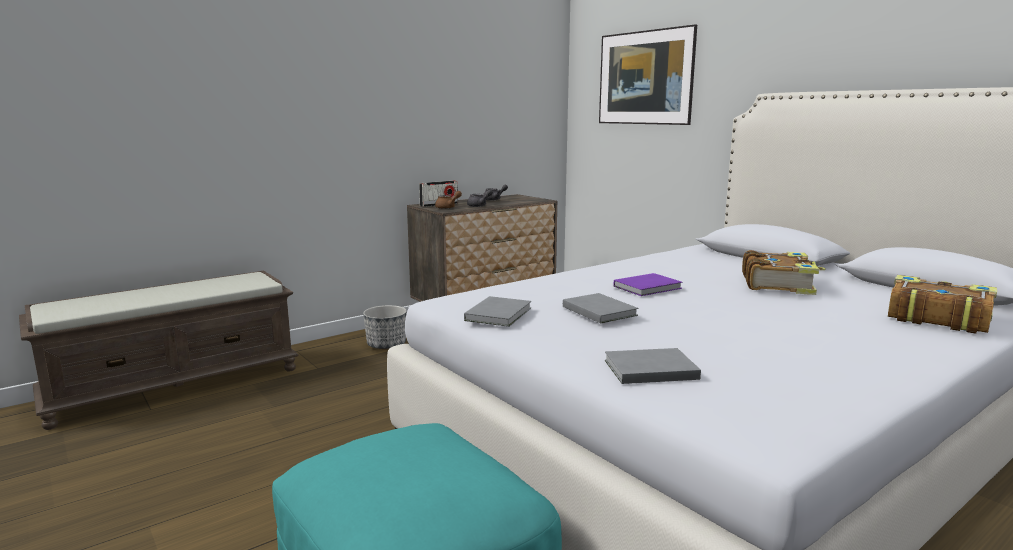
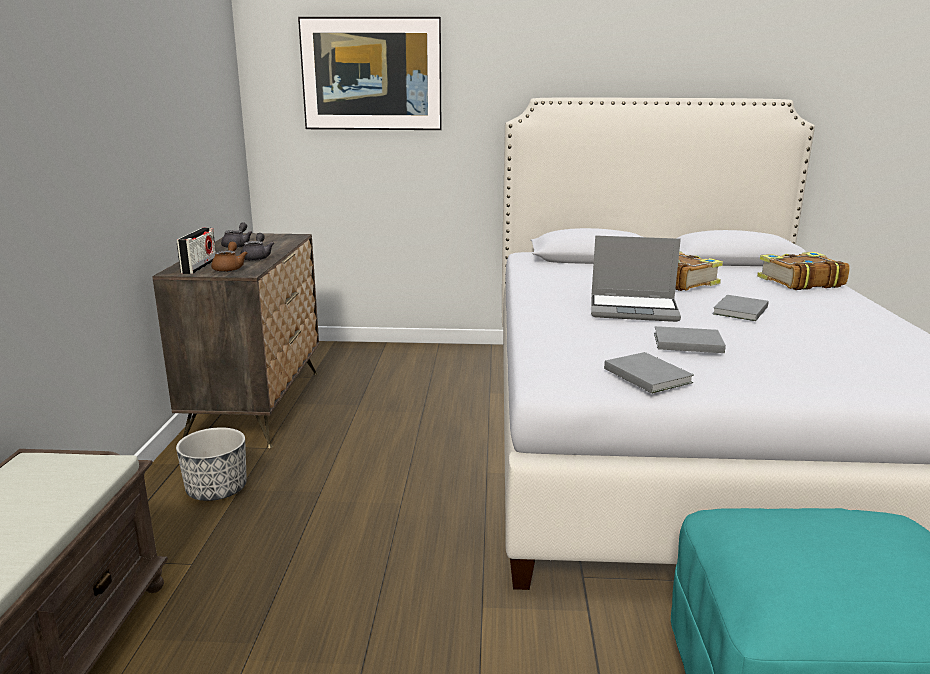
camera: 50 degrees left, 5 degrees up
grey book [605,348,701,384] -> grey book moved to [713,295,769,321]
purple book [614,273,683,296] -> laptop [591,235,681,322]

